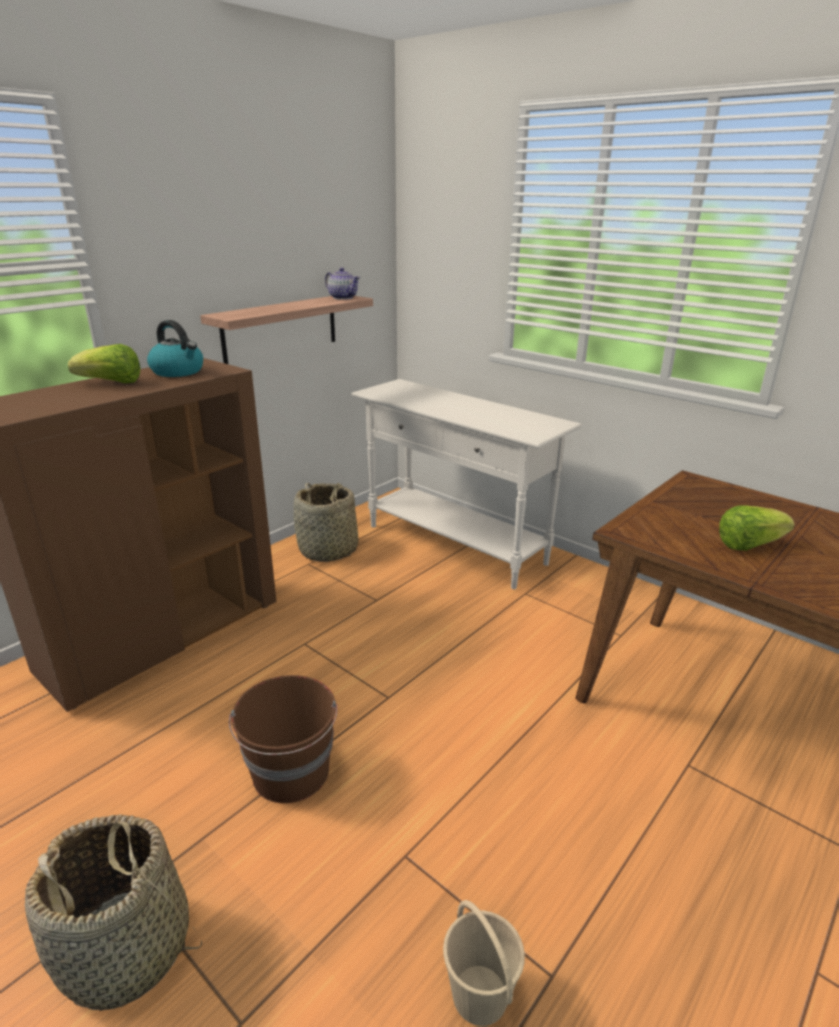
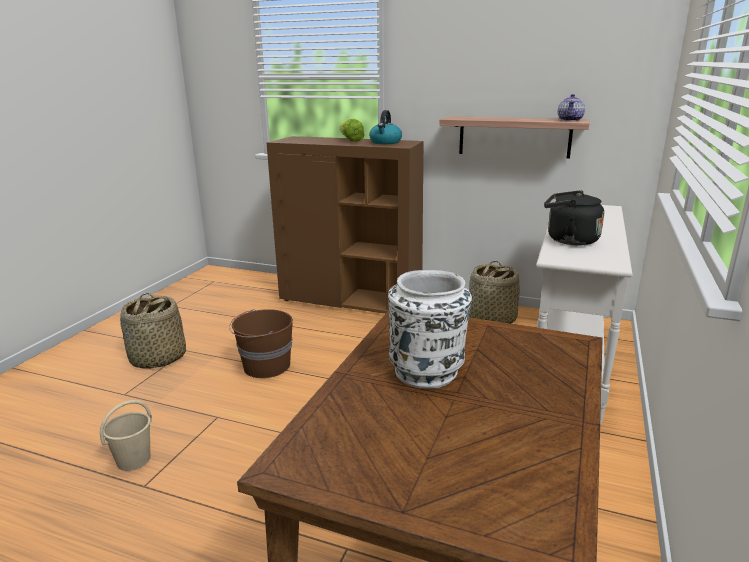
camera: 70 degrees right, 5 degrees down
lettuce [719,505,795,551] -> white vase [388,270,472,389]
none -> black kettle [544,190,604,245]

